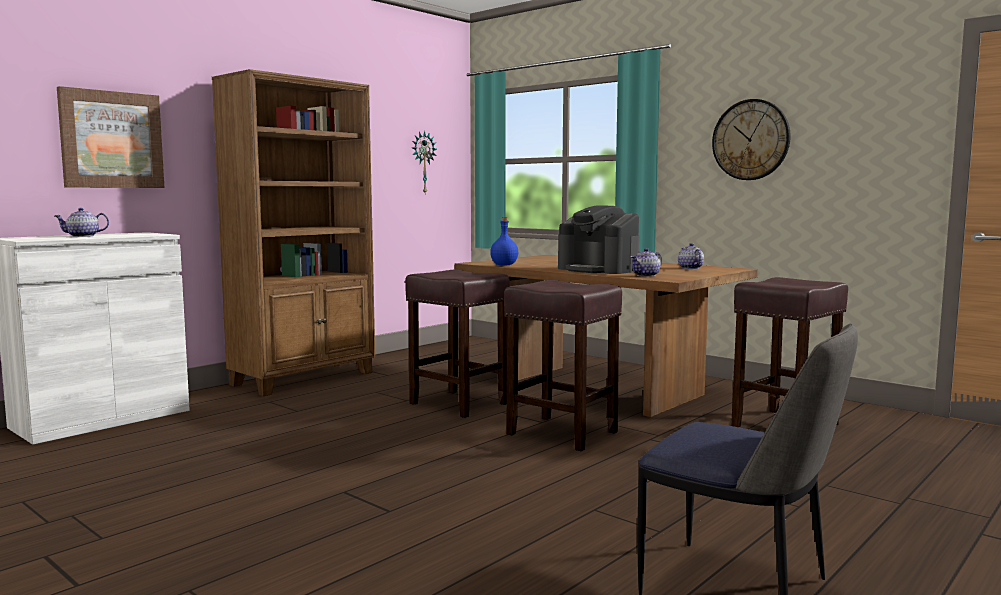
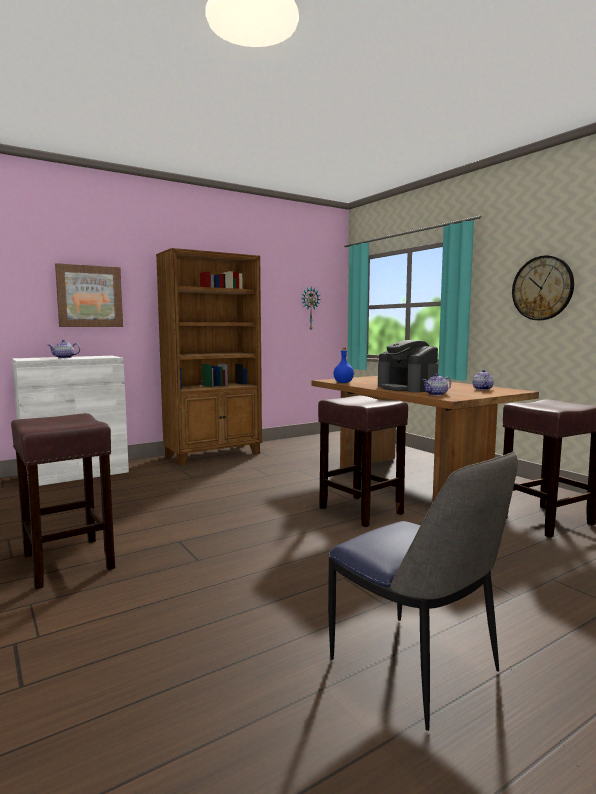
camera: 15 degrees right, 0 degrees up
brown stool [405,270,510,418] -> brown stool moved to [11,413,115,589]

